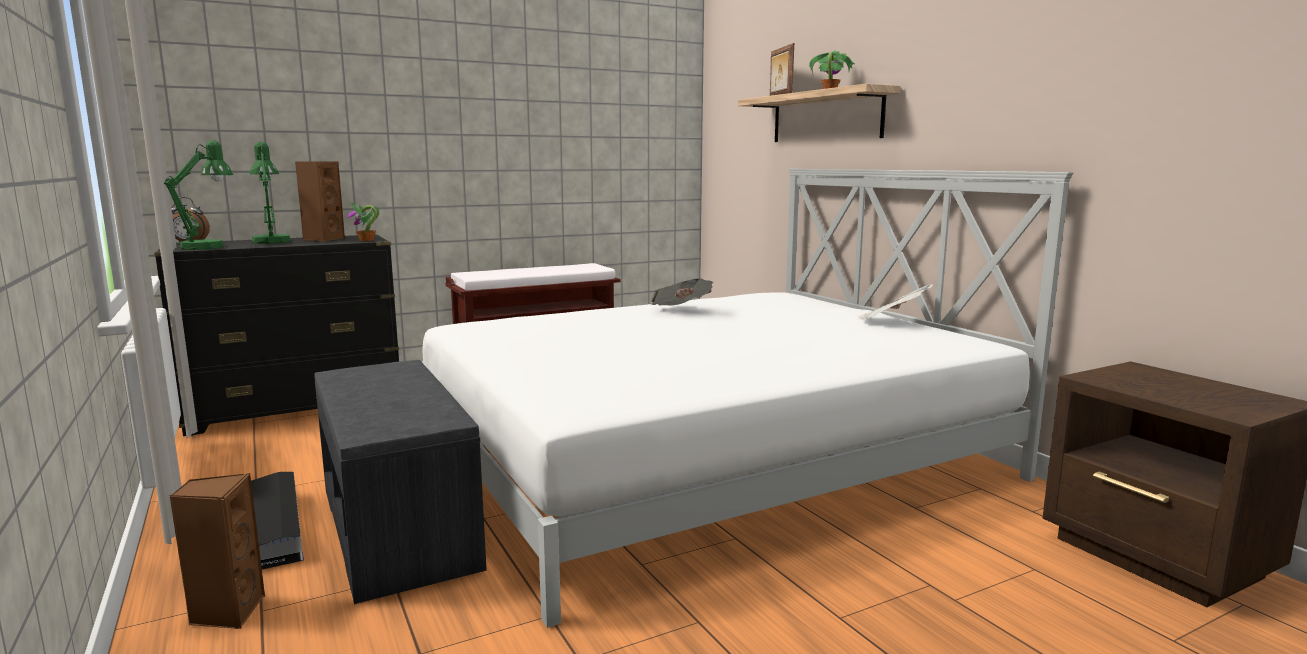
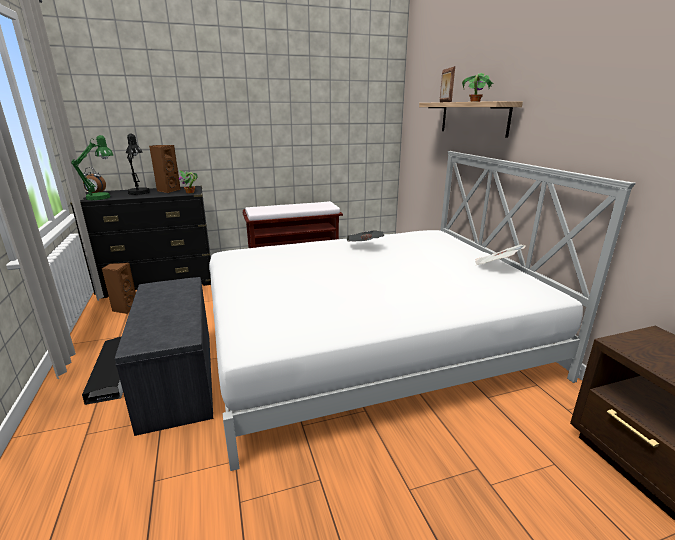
camera: 10 degrees right, 10 degrees up
brown speaker [169,473,265,629] -> brown speaker moved to [102,263,136,314]
green table lamp [249,142,291,244] -> black table lamp [126,134,150,195]

